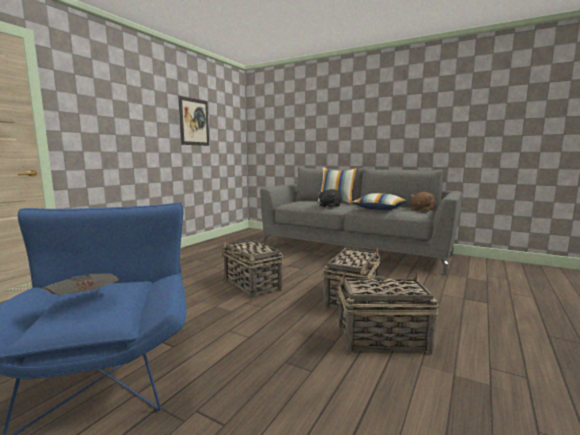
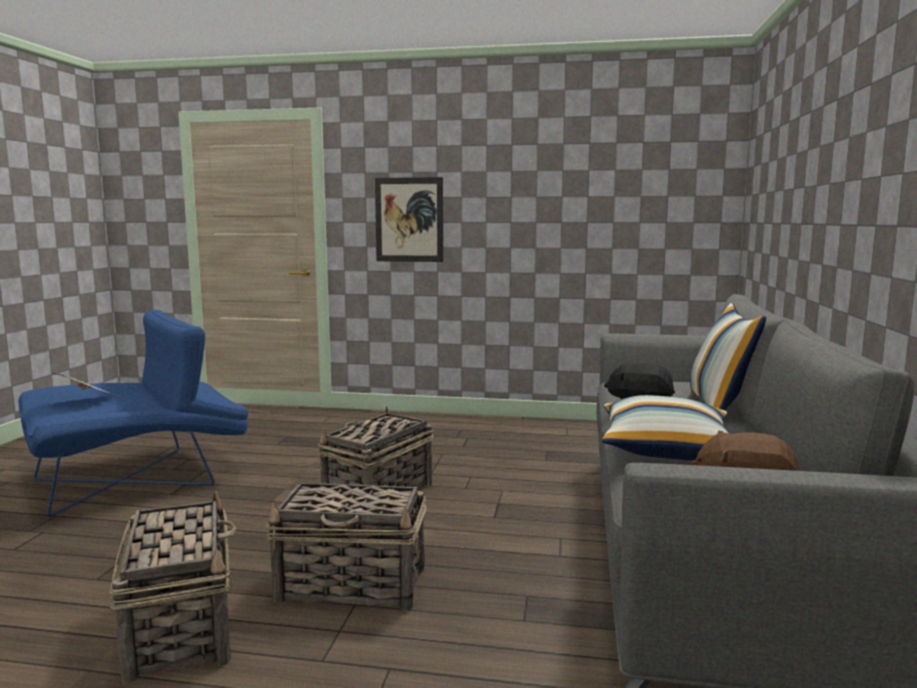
camera: 70 degrees right, 0 degrees up
picture [179,96,209,146] -> picture moved to [375,177,443,262]

